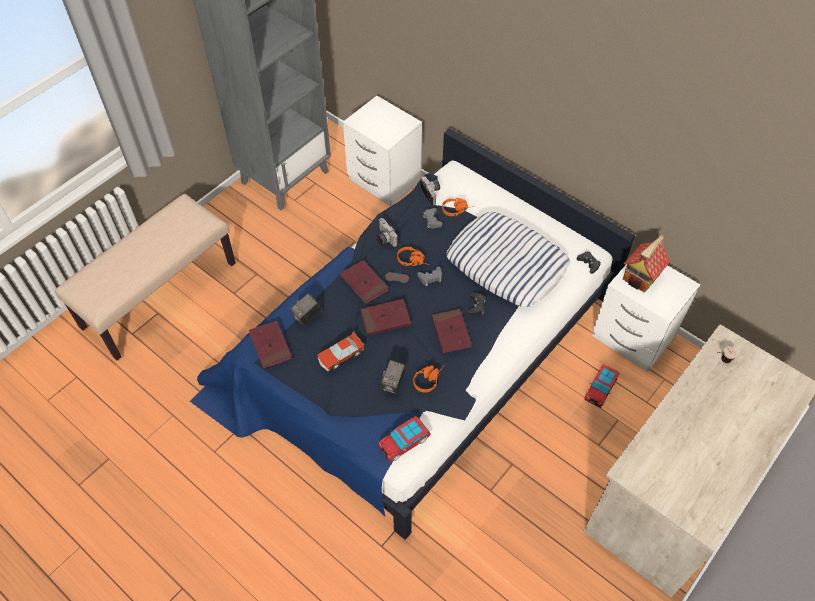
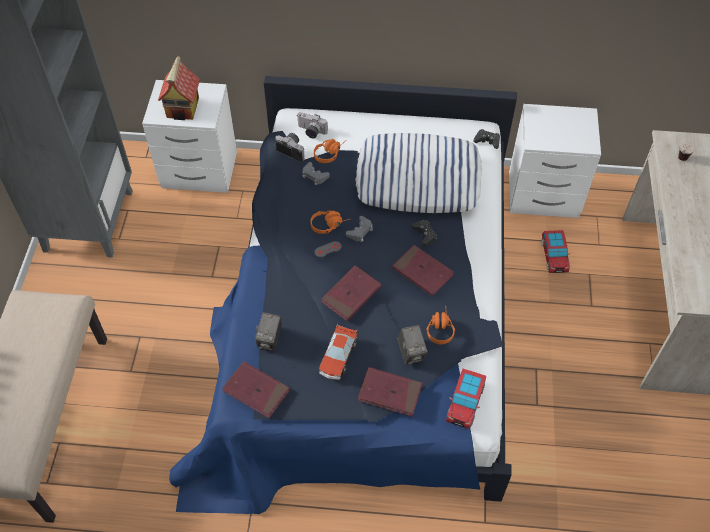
camera: 35 degrees left, 0 degrees up
red book [340,260,389,304] -> red book moved to [358,367,422,417]
camera [377,218,398,247] -> camera moved to [297,112,328,138]
toy house [622,235,670,293] -> toy house moved to [158,55,200,120]

